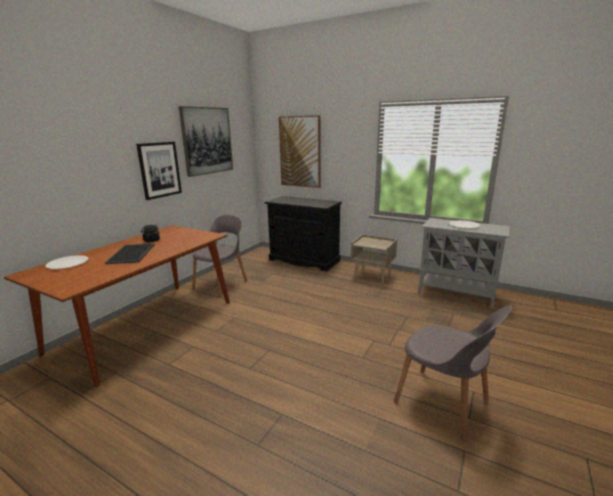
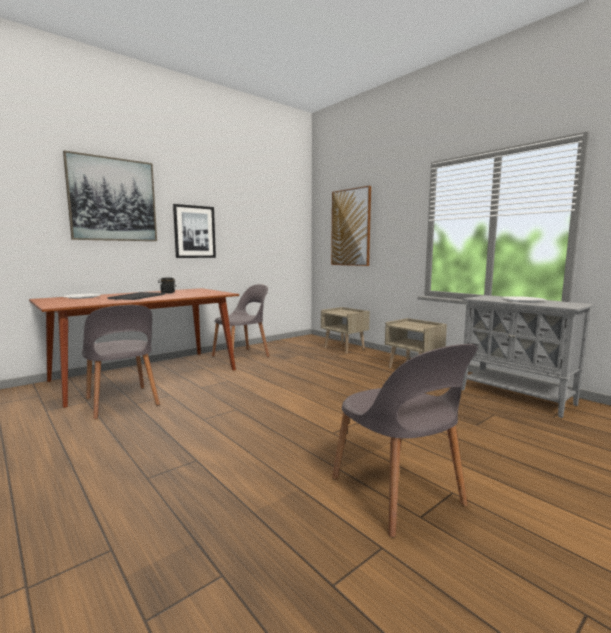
camera: 20 degrees right, 10 degrees down
picture [179,106,233,177] -> picture moved to [63,151,157,241]
black cabinet [265,196,342,272] -> beige nightstand [321,307,370,354]
none -> grey chair [82,305,160,419]

